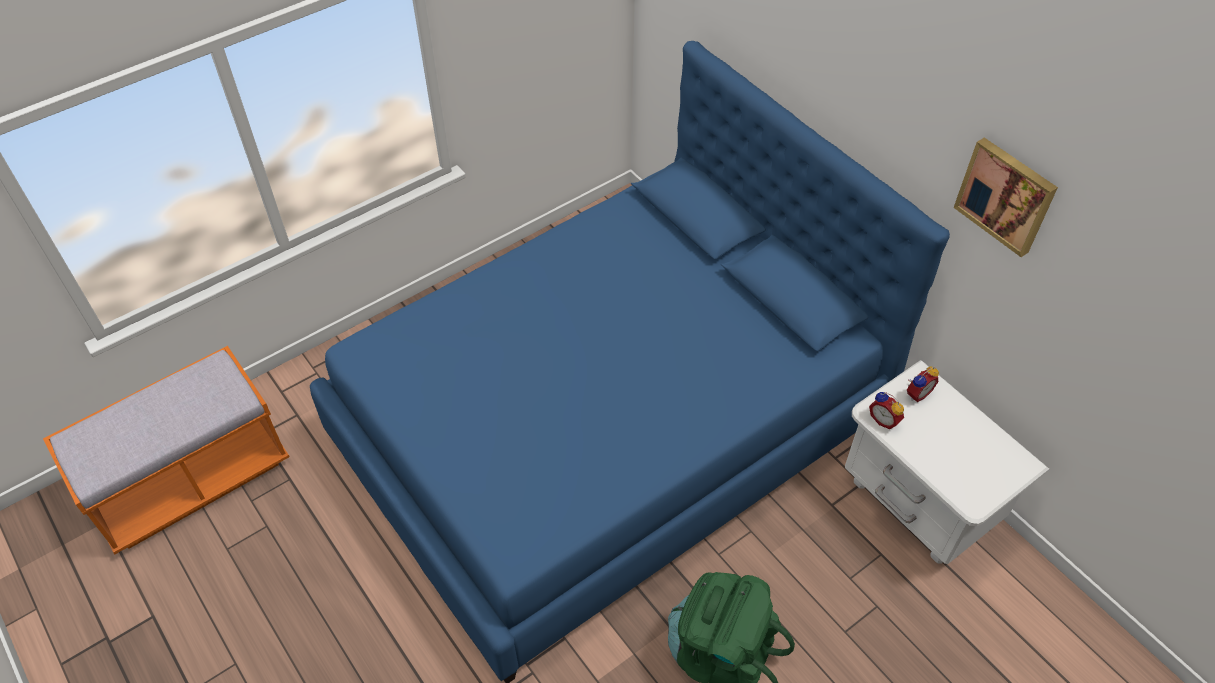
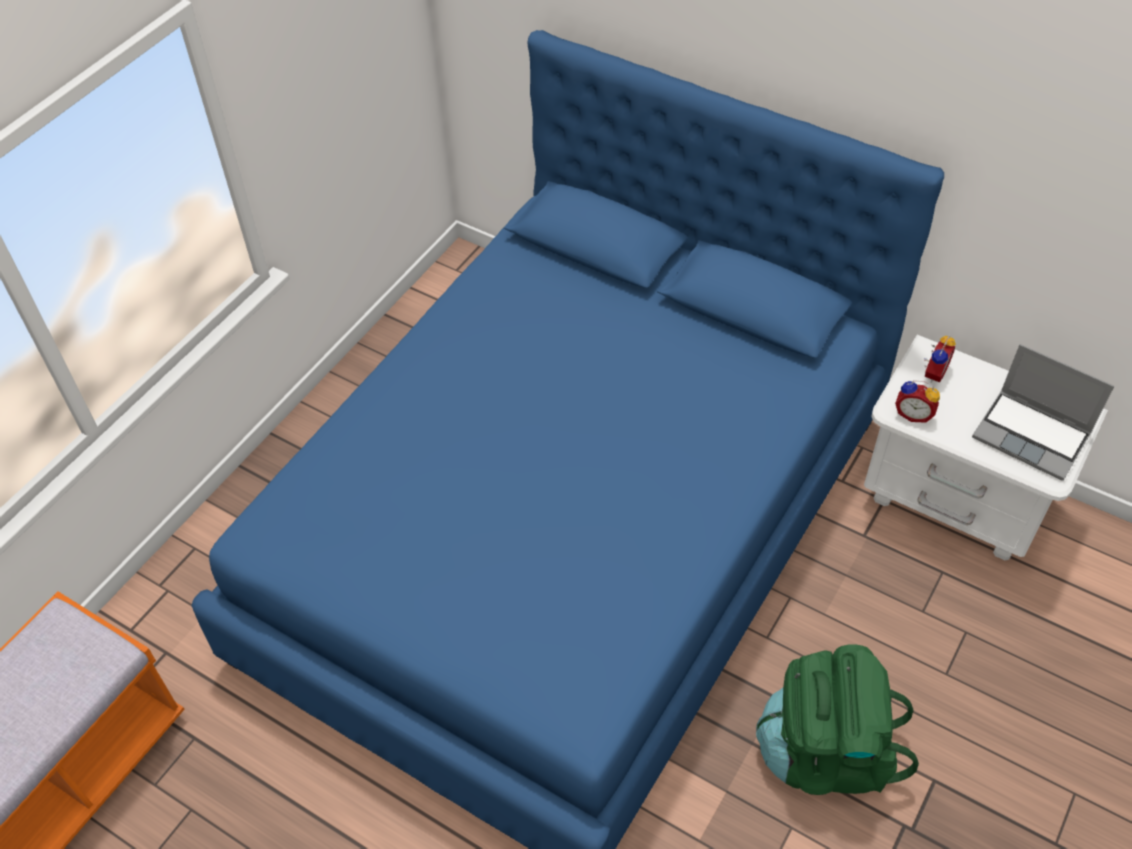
camera: 20 degrees left, 0 degrees up
picture [953,138,1058,257] -> none
none -> laptop [972,344,1114,481]

